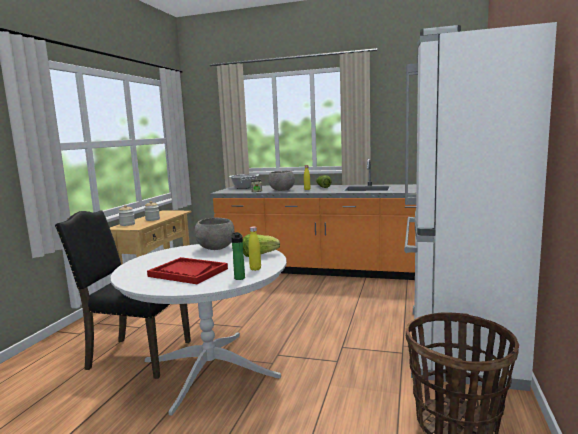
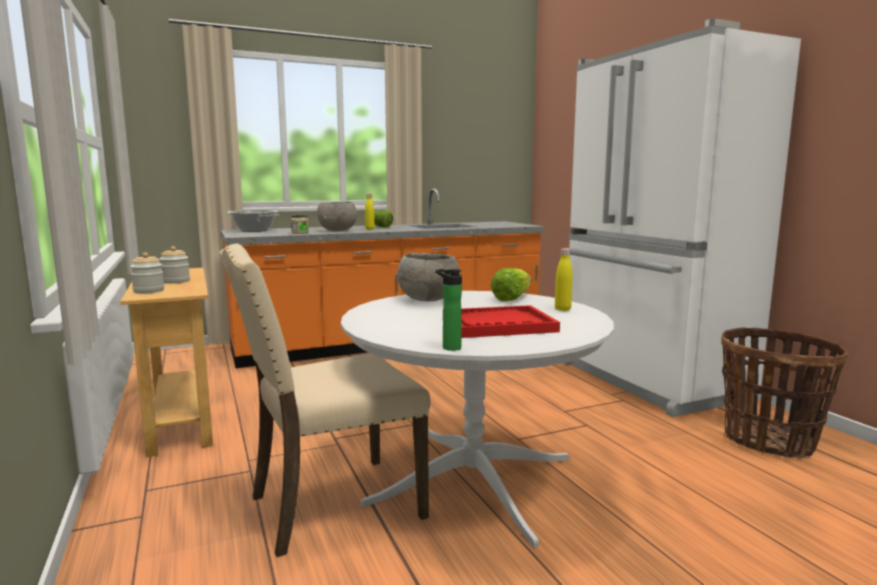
camera: 40 degrees left, 0 degrees up
black chair [55,210,191,379] -> beige chair [219,244,431,557]
bottle [231,232,245,280] -> bottle moved to [436,269,462,351]

